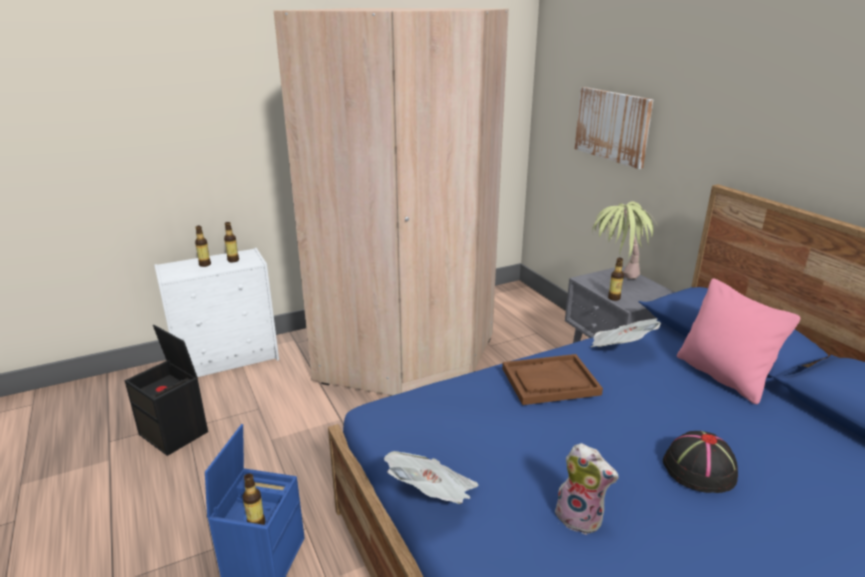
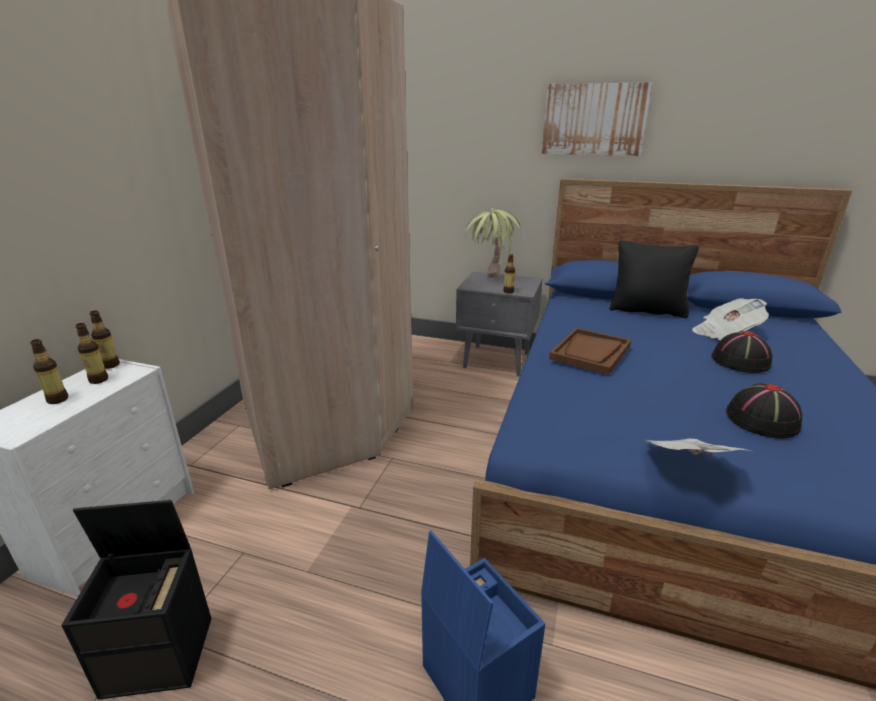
camera: 45 degrees left, 0 degrees up
bottle [243,473,265,525] -> bottle moved to [89,311,120,369]
plush toy [555,443,619,535] -> black hat [726,384,802,439]
picture [575,87,654,169] -> picture moved to [542,82,652,156]
newspaper [591,319,661,347] -> newspaper moved to [692,298,769,340]
pink pillow [677,278,801,404] -> black pillow [609,240,699,318]

